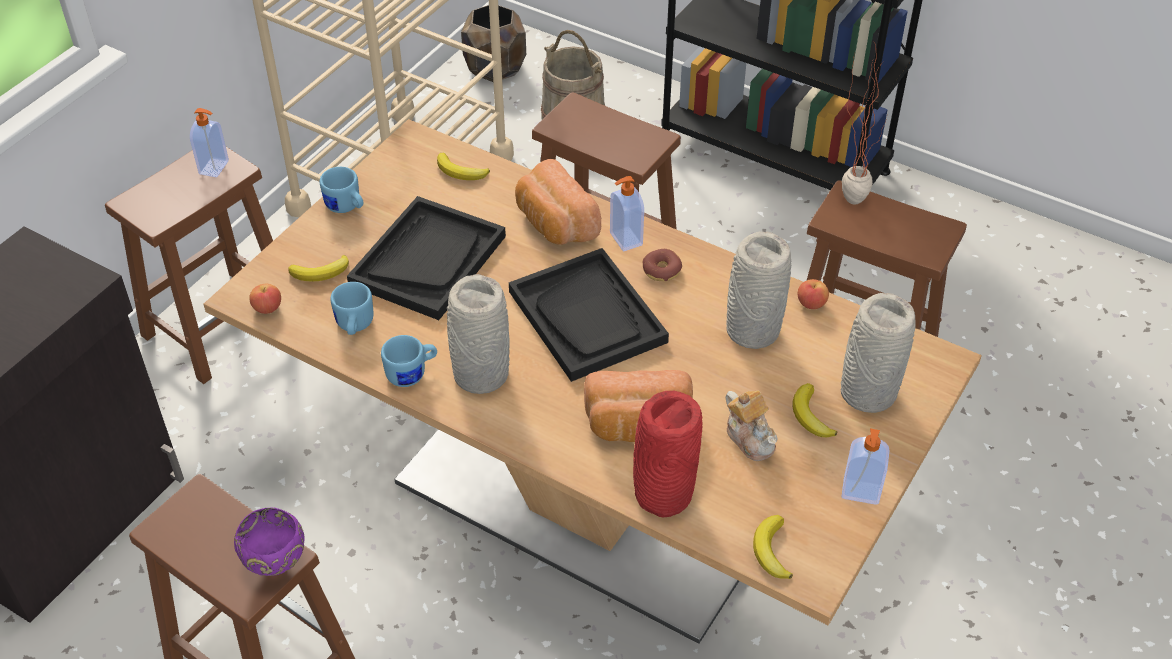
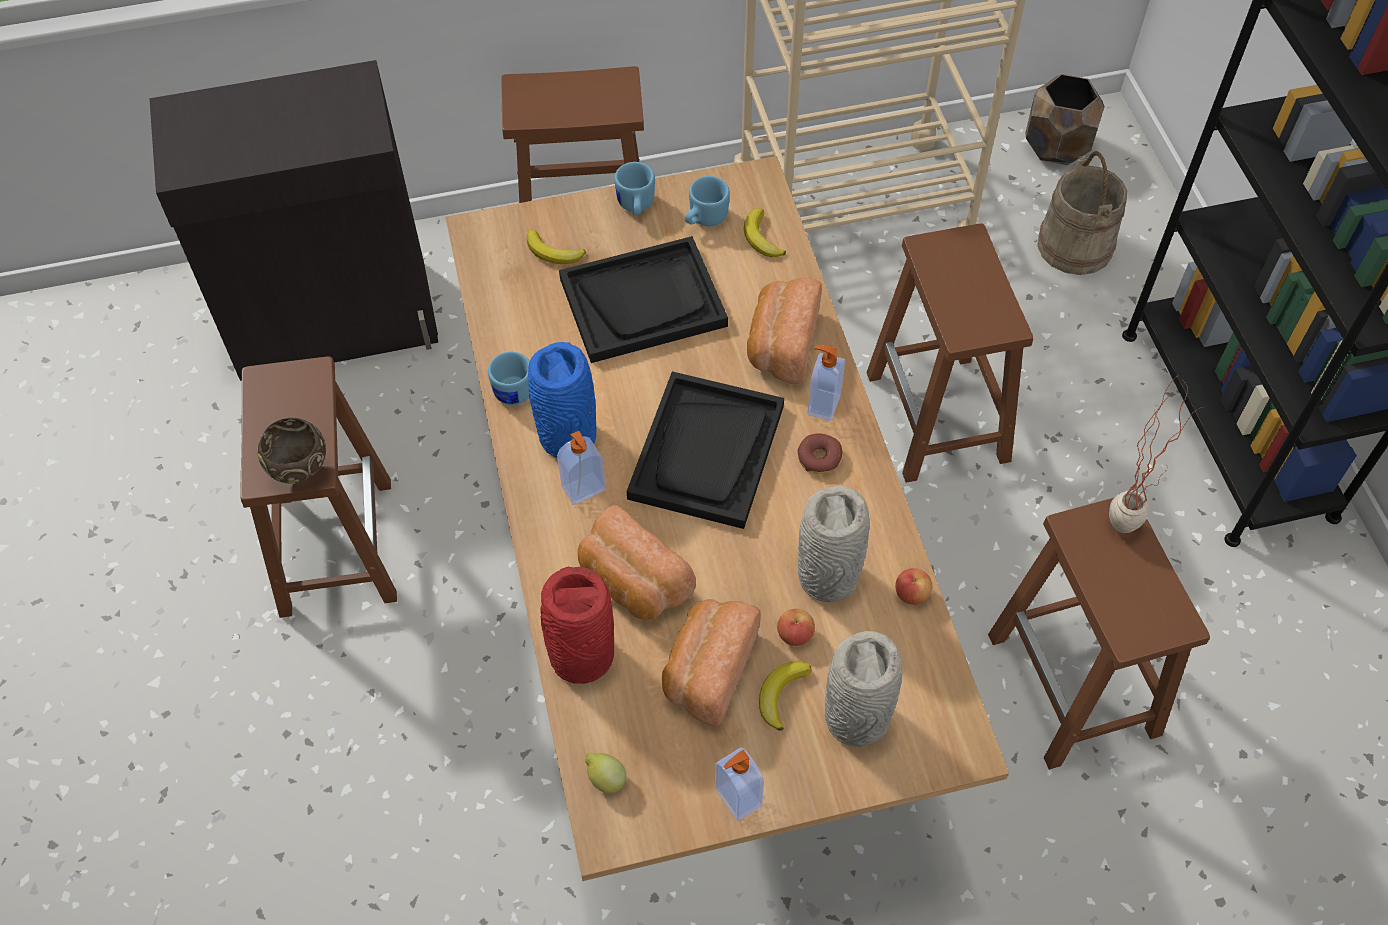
camera: 45 degrees right, 10 degrees up
soap dispenser [190,108,229,178] -> soap dispenser moved to [557,431,606,505]
purple bowl [234,507,305,576] -> brown bowl [258,418,326,484]
apple [249,284,281,314] -> apple moved to [777,609,815,646]
blue mug [330,282,373,335] -> blue mug moved to [685,176,730,226]
grey vase [447,274,510,394] -> blue vase [528,342,597,458]
teapot [725,390,777,461] -> bread [662,599,761,727]
banana [753,515,793,579] -> lemon [585,753,626,794]

